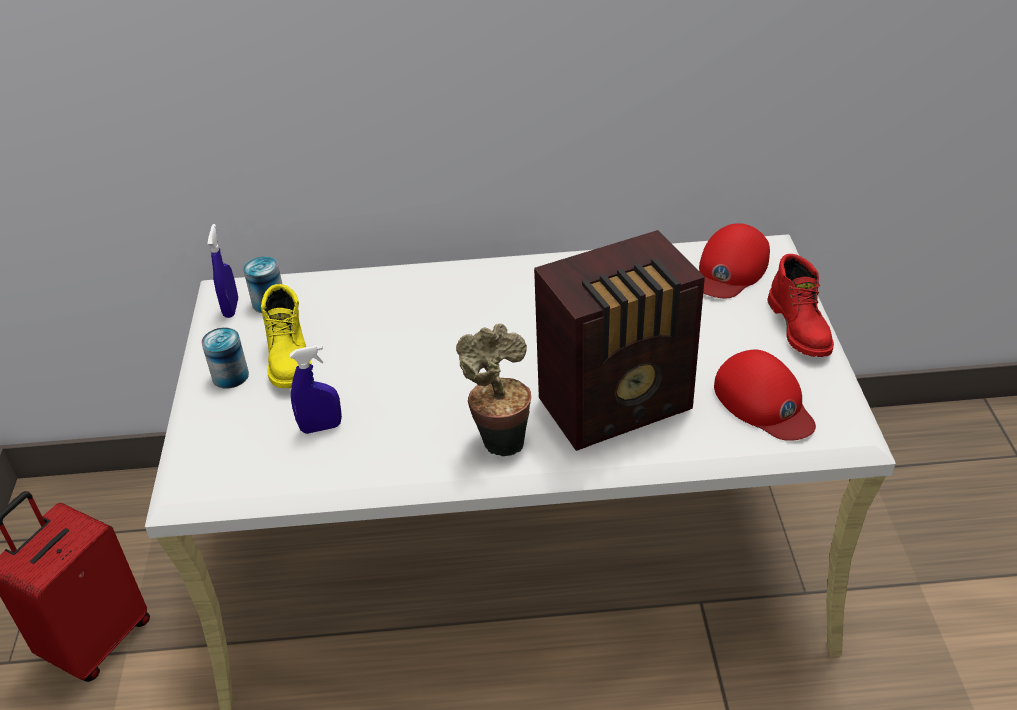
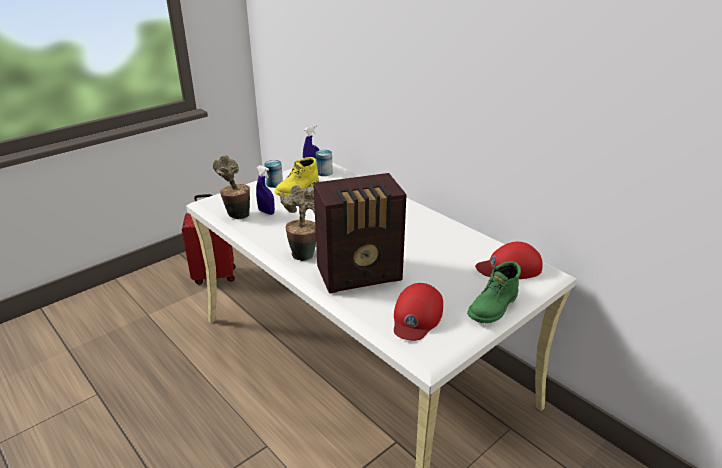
camera: 50 degrees right, 10 degrees down
radio [534,230,705,451] -> radio turned 45 degrees counterclockwise [313,173,407,293]
red boot [767,254,834,357] -> green boot [467,261,521,323]
none -> potted plant [213,155,250,219]

